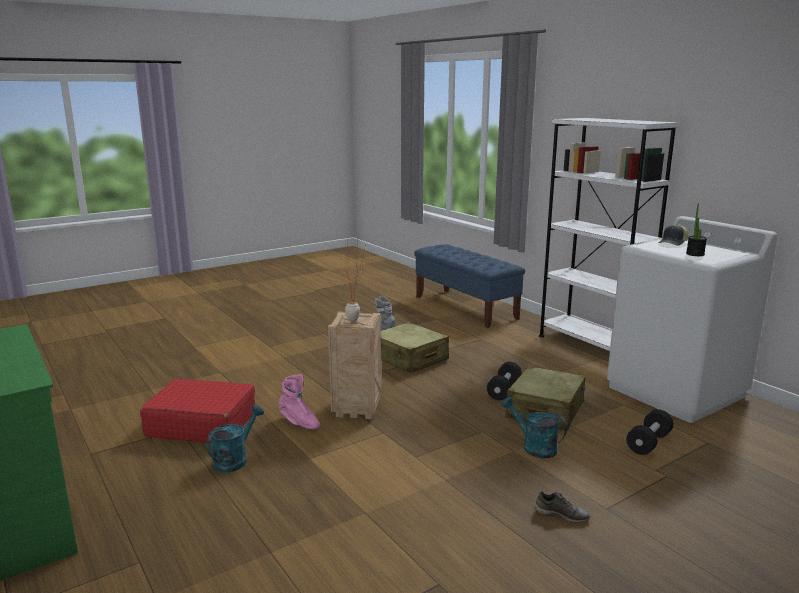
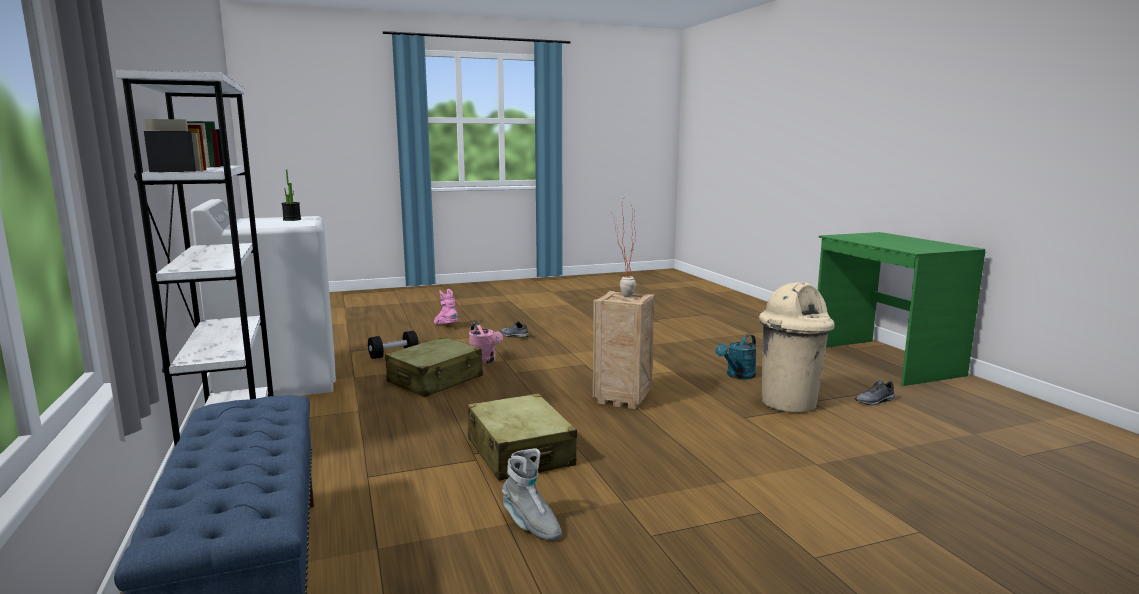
camera: 165 degrees left, 5 degrees down
red suitcase [140,379,255,443] -> beige trash can [759,282,835,412]
pink boot [279,374,320,429] -> pink boot moved to [434,289,458,324]
black dumbbell [487,362,522,400] -> none
turquoise watering can [501,397,567,458] -> pink watering can [469,322,503,364]
cap [659,224,688,246] -> none
none -> grey shoe [855,380,895,405]

